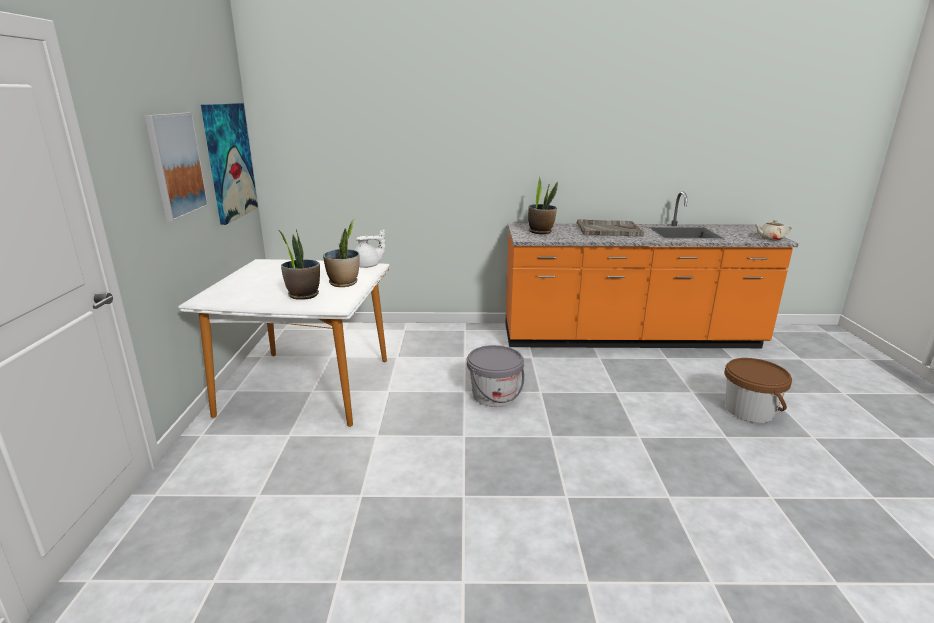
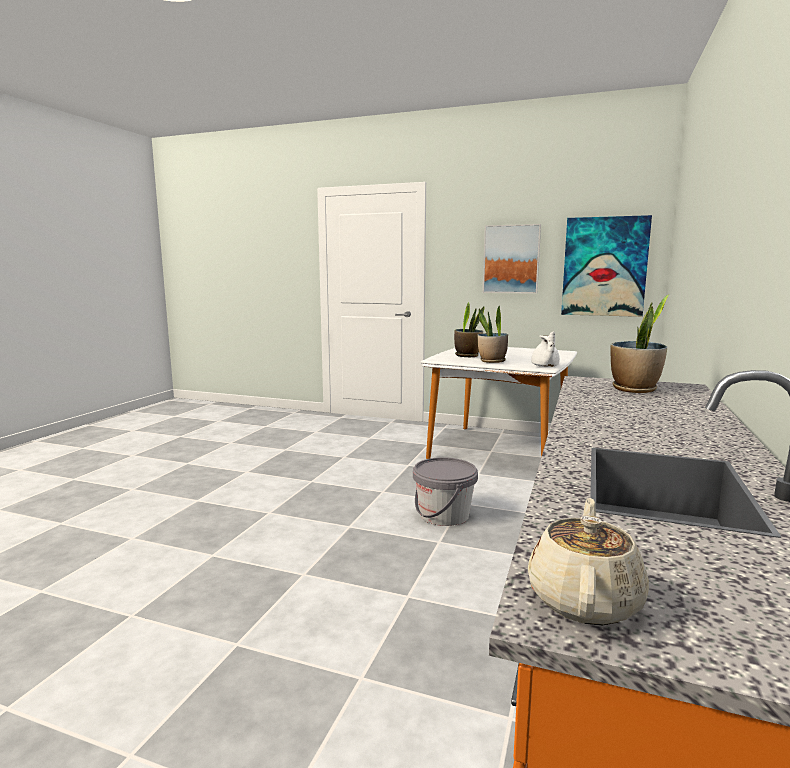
camera: 110 degrees right, 10 degrees down
grey tray [577,219,644,236] -> none
brown bucket [724,358,792,423] -> none

